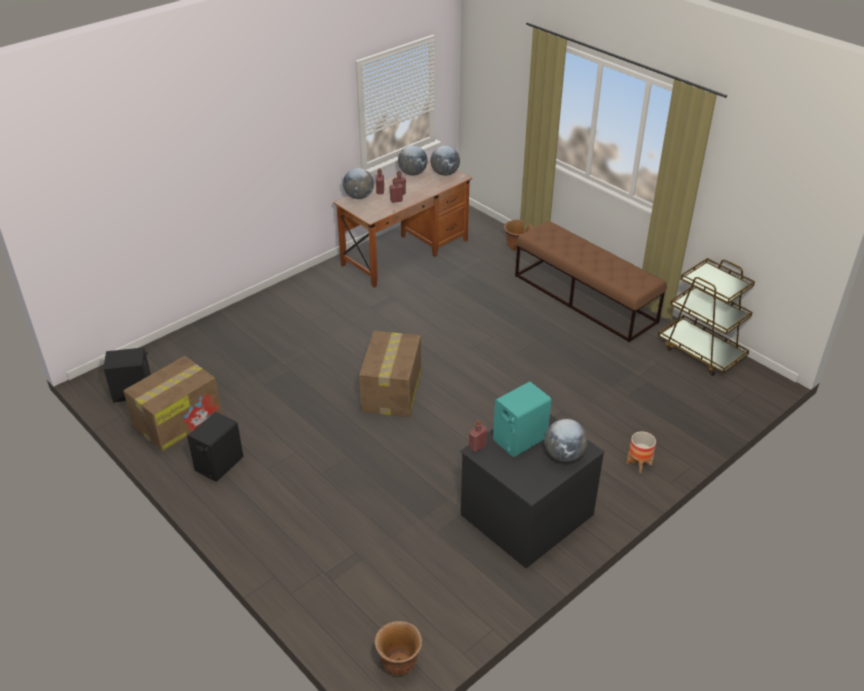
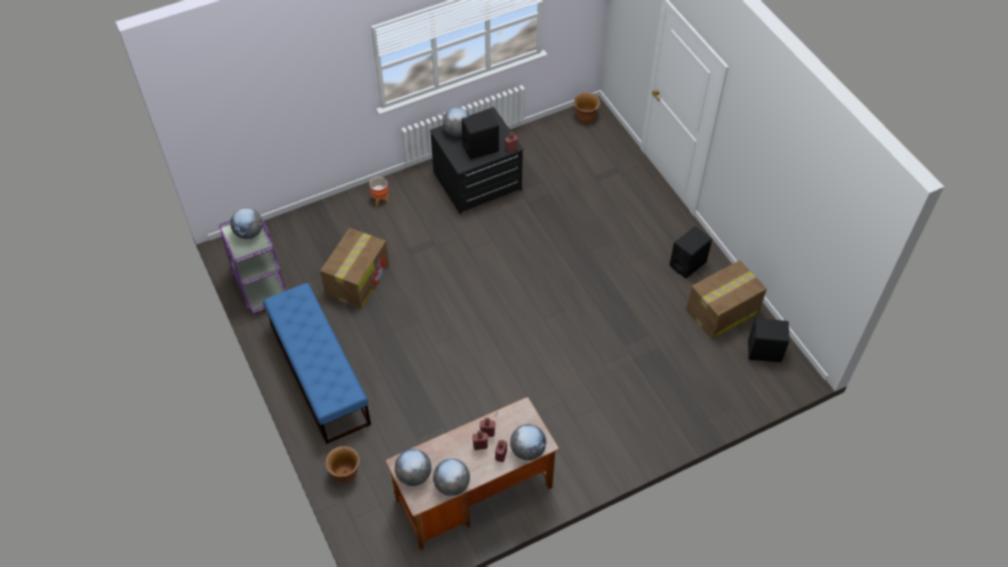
camera: 165 degrees left, 15 degrees up
cardboard box [359,331,421,417] -> cardboard box moved to [320,228,389,309]
turquoise speaker [493,381,551,457] -> black speaker [462,110,499,160]
brown bench [515,221,667,343] -> blue bench [263,283,371,444]
brown cart [658,258,755,376] -> purple cart [219,219,288,314]
none -> globe [230,208,263,239]

